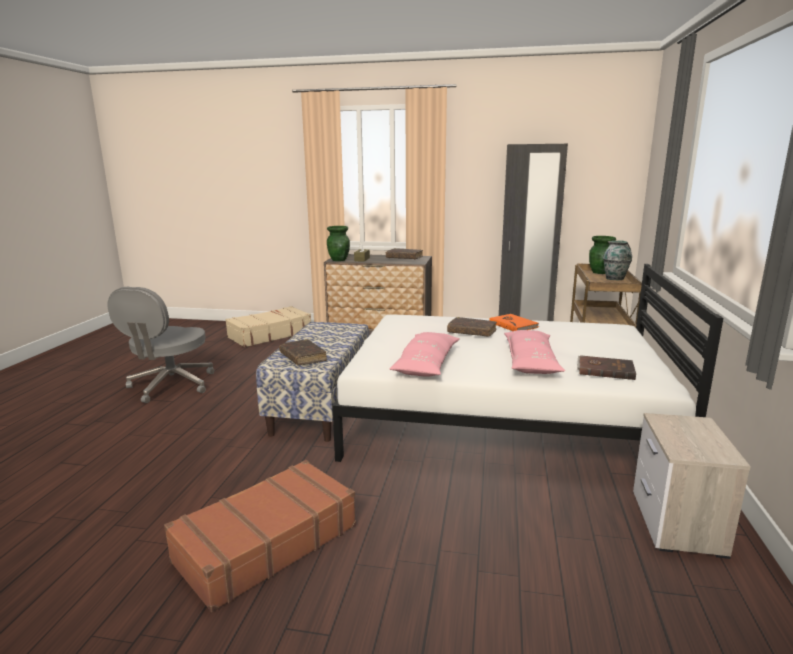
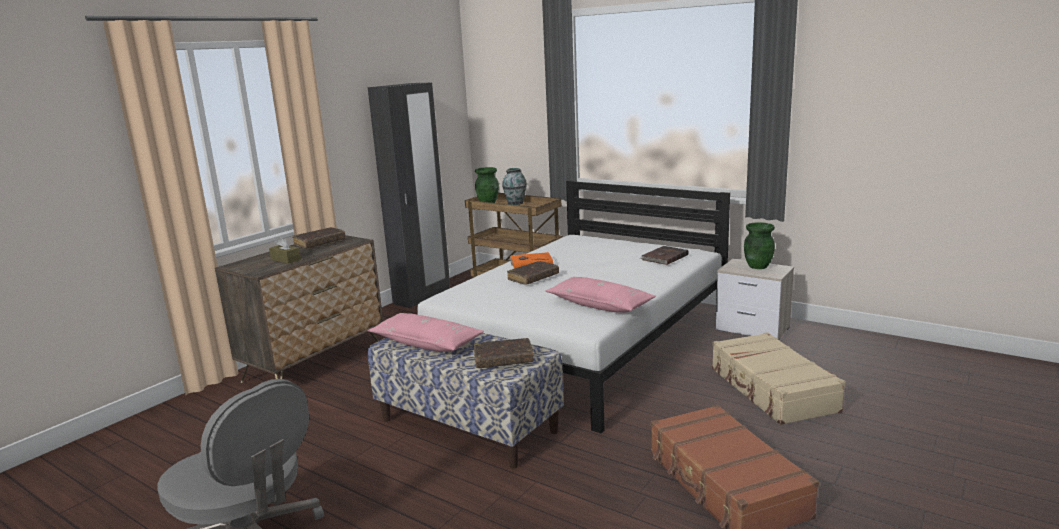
camera: 65 degrees left, 0 degrees up
beige suitcase [225,306,311,347] -> beige suitcase moved to [712,332,846,425]
green vase [327,226,350,261] -> green vase moved to [744,222,775,269]
pink pillow [504,330,565,374] -> pink pillow moved to [368,313,484,352]

